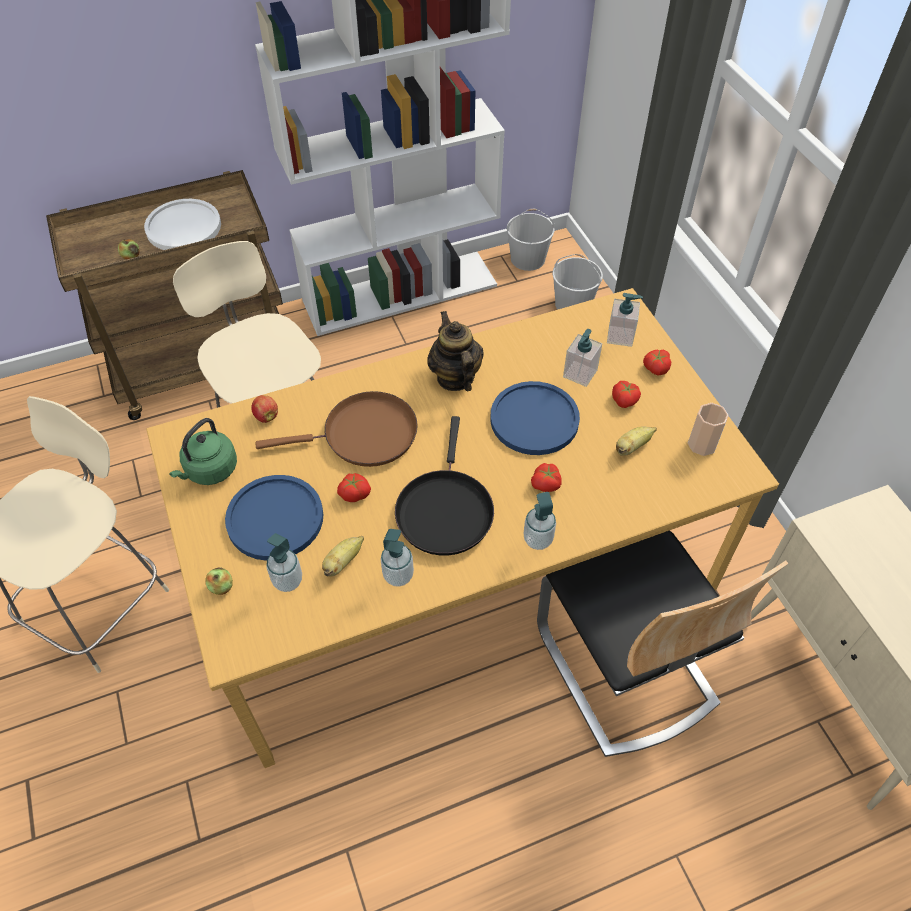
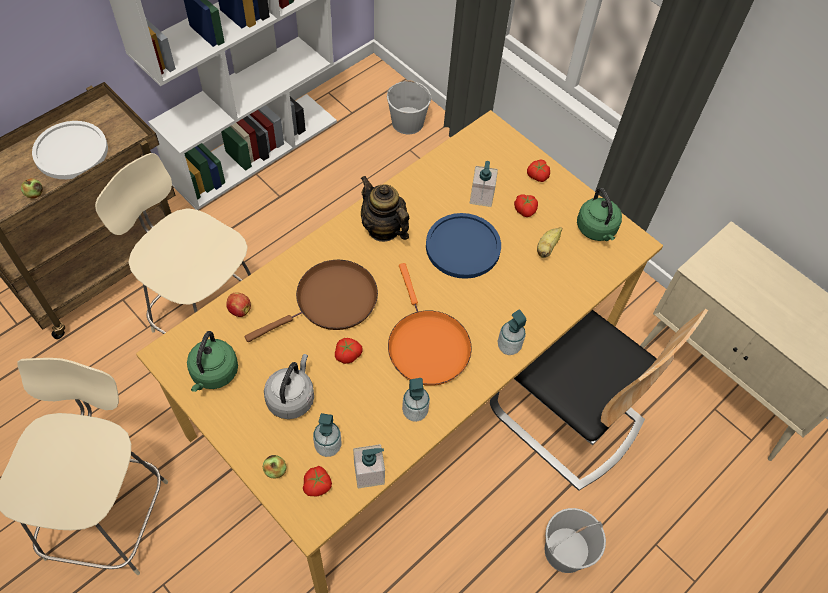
camera: 25 degrees left, 5 degrees up
blue plate [225,475,323,561] -> grey kettle [264,354,314,419]
banana [322,536,364,577] -> none
black frying pan [395,416,494,556] -> orange frying pan [388,263,472,386]
white bucket [507,209,555,271] -> white bucket moved to [544,508,606,573]
tomato [531,463,562,492] -> tomato moved to [303,466,332,497]
soap dispenser [607,293,643,347] -> soap dispenser moved to [353,444,385,488]
cup [688,403,729,456] -> green kettle [577,188,622,241]

